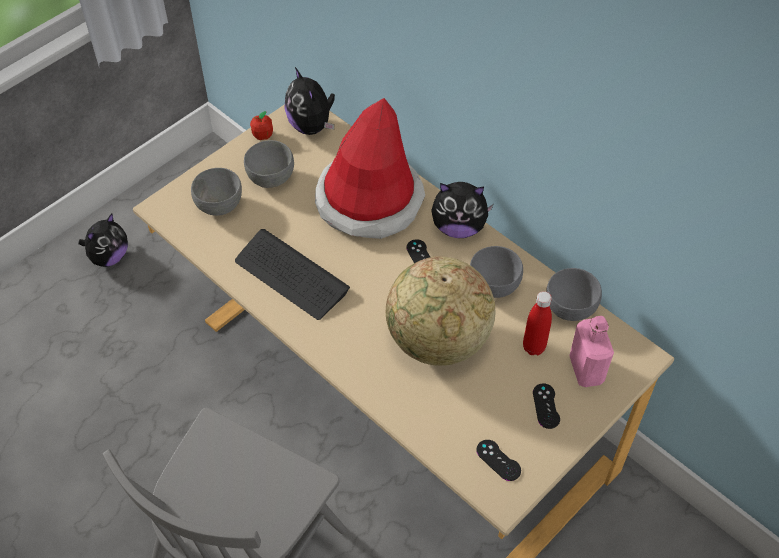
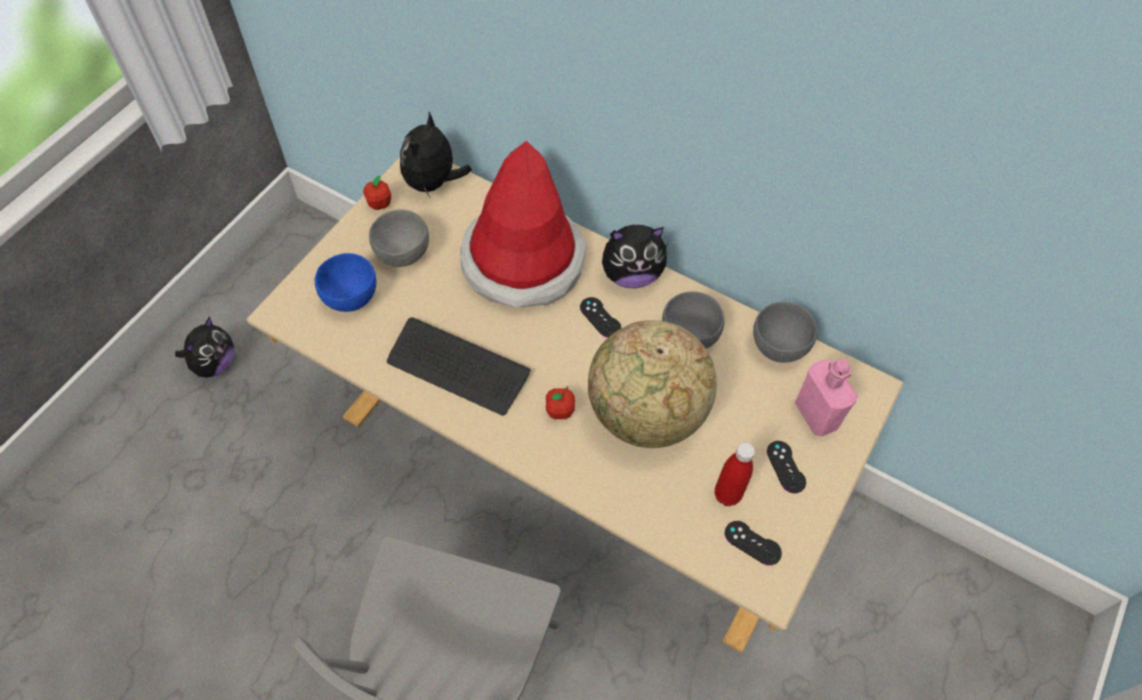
camera: 15 degrees left, 5 degrees up
grey bowl [191,168,242,216] -> blue bowl [315,253,376,312]
plush toy [284,67,335,135] -> plush toy turned 60 degrees clockwise [400,112,472,197]
red bottle [523,291,552,355] -> red bottle moved to [715,442,755,506]
none -> apple [546,386,575,419]

